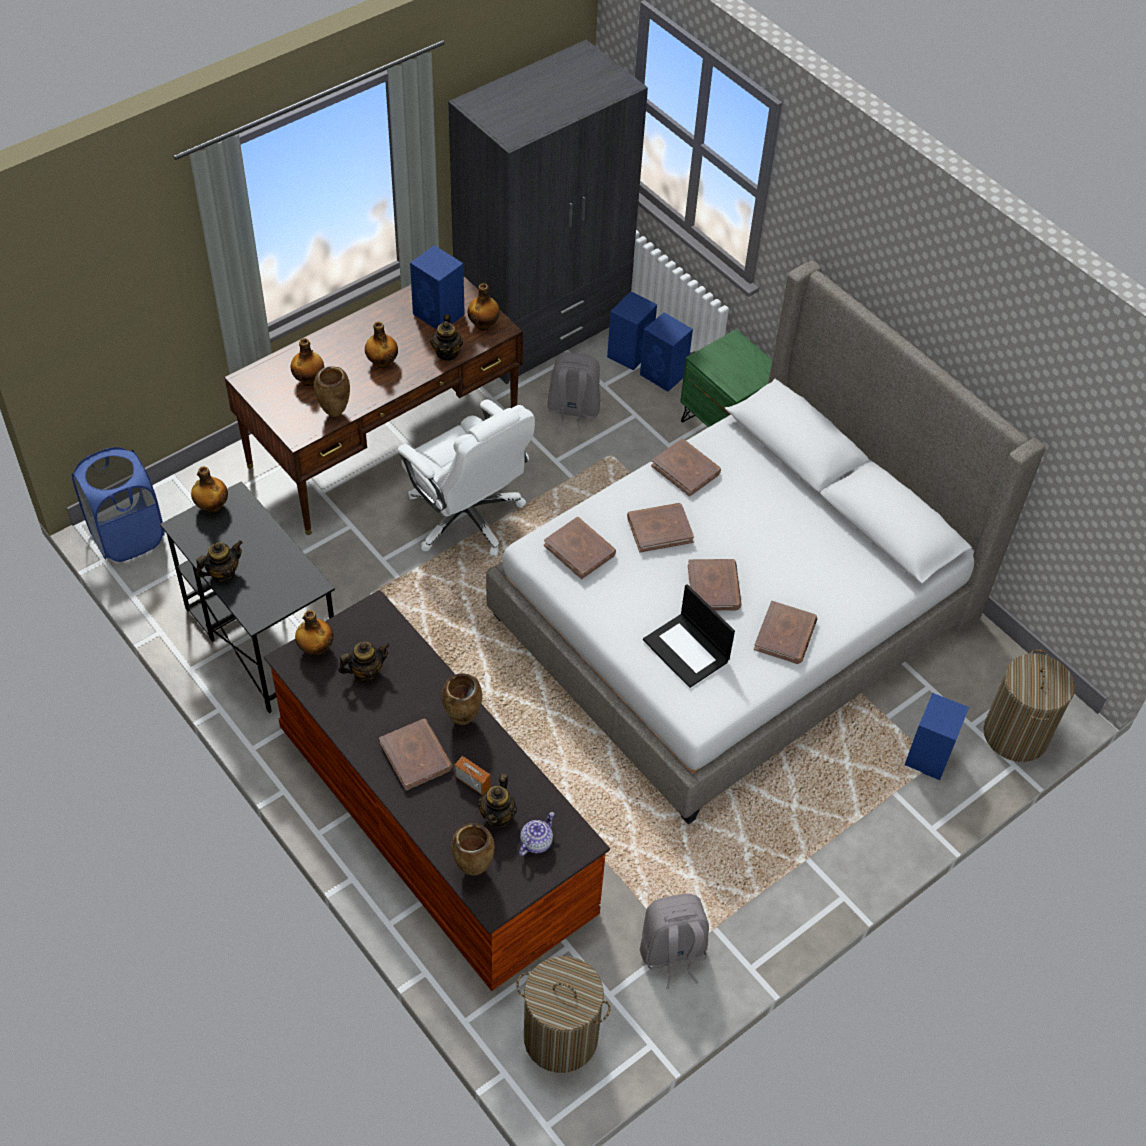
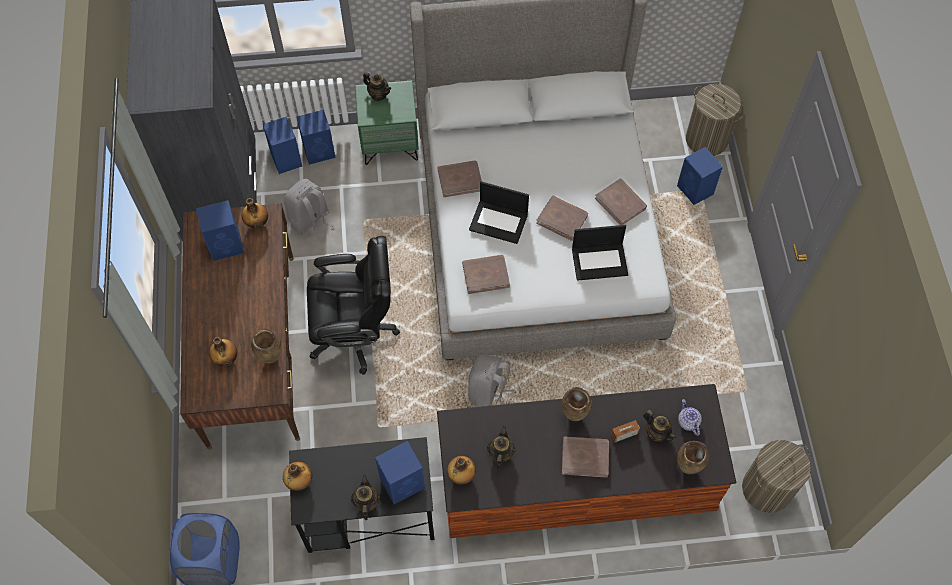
camera: 55 degrees left, 10 degrees up
bottle [365,322,398,368] -> none
white office chair [397,399,535,556] -> black office chair [307,236,400,375]
teapot [430,314,463,361] -> teapot moved to [363,72,391,101]
brown book [627,503,694,552] -> laptop [469,181,529,244]
grey backpack [640,894,709,989] -> grey backpack moved to [468,354,515,407]
none -> blue speaker [375,441,425,504]

